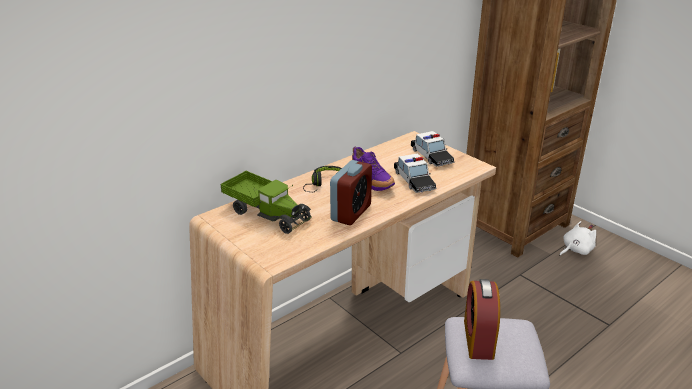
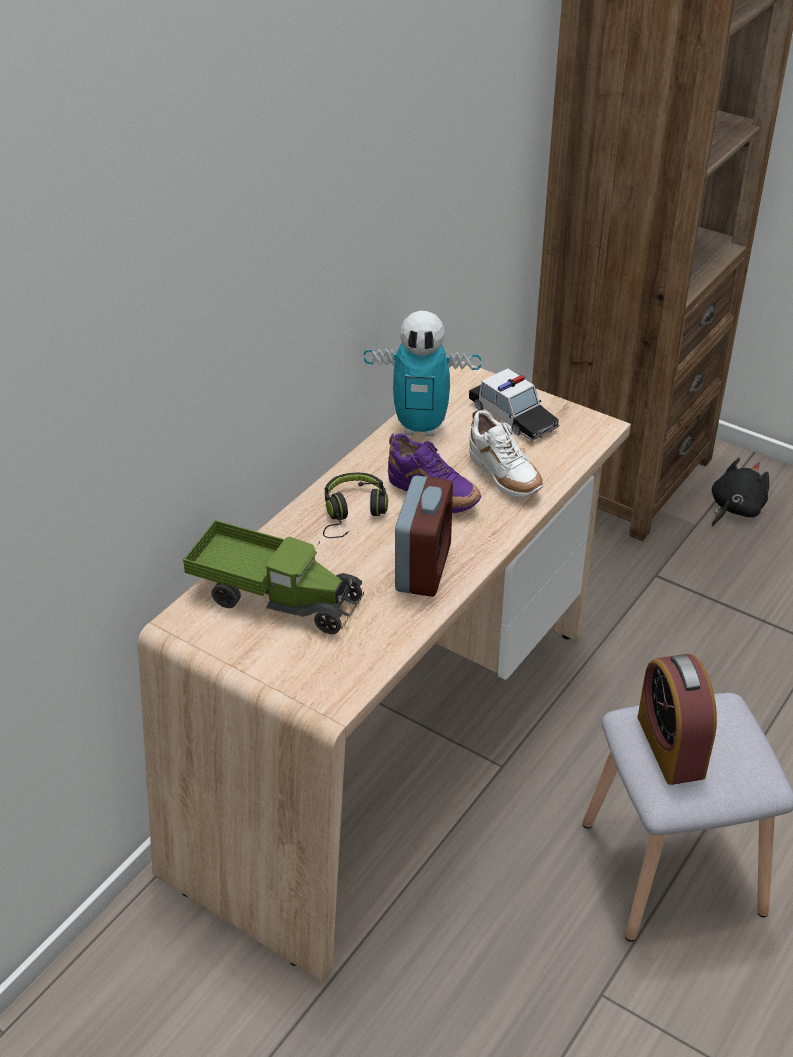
camera: 15 degrees left, 10 degrees up
toy car [394,153,437,193] -> white shoe [469,409,543,497]
white plush toy [560,221,596,256] -> black plush toy [712,458,769,527]
none -> toy robot [364,311,481,436]

